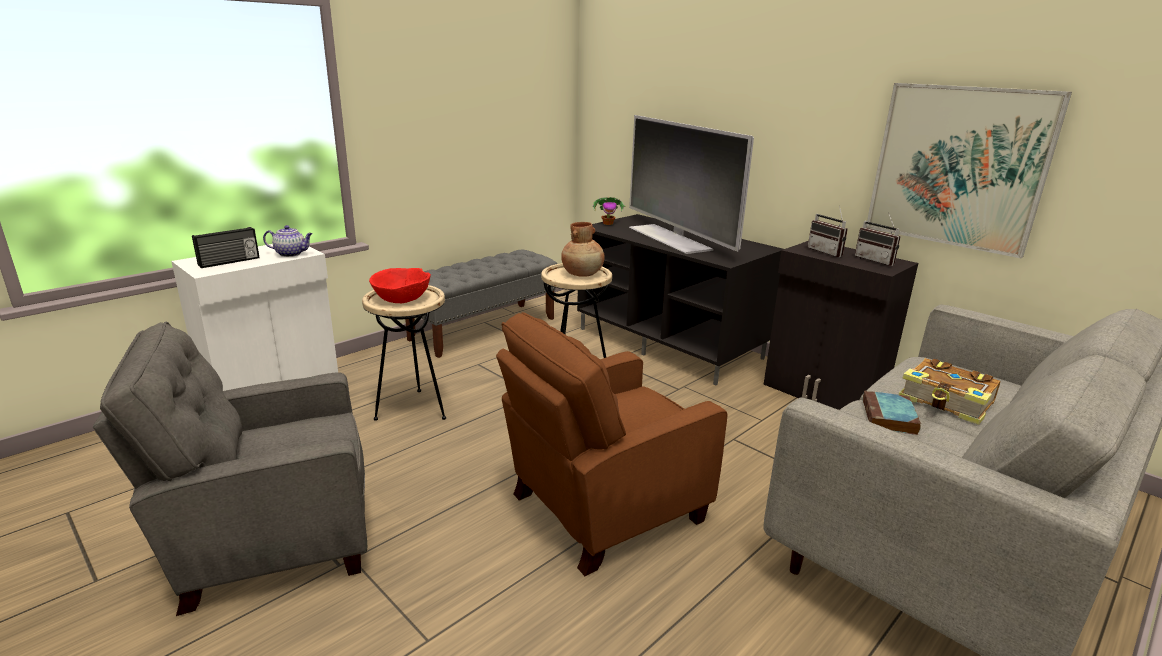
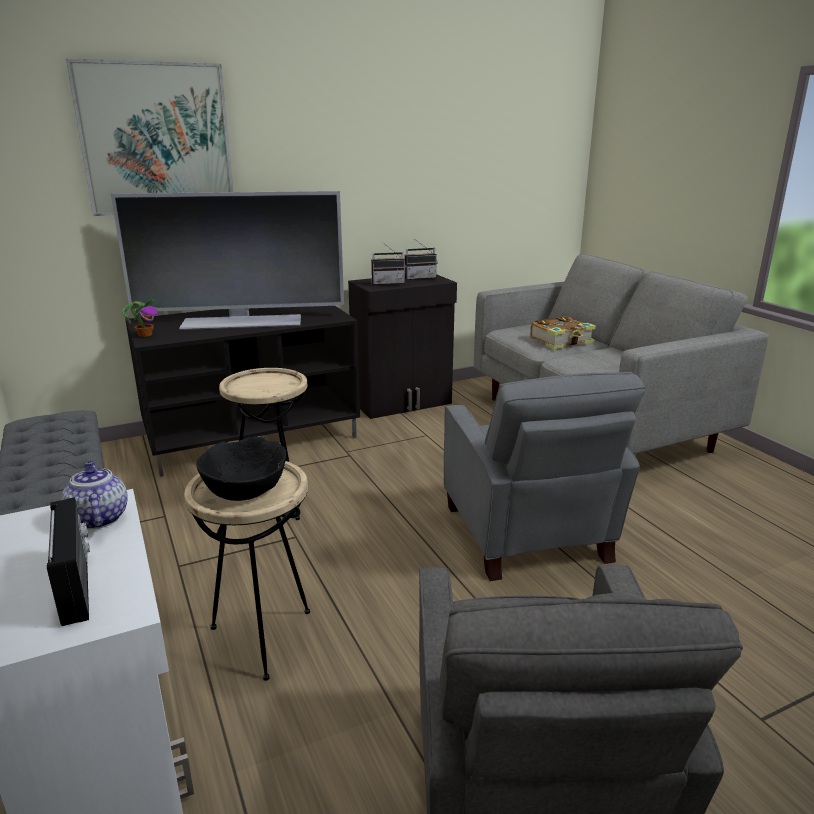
camera: 70 degrees left, 0 degrees up
teapot [263,225,313,257] -> teapot turned 45 degrees counterclockwise [61,461,128,529]
red bowl [369,268,431,303] -> black bowl [196,437,286,501]
brown armchair [496,312,727,576] -> grey armchair [444,372,646,581]
brown vase [561,222,605,277] -> none
book [863,390,921,435] -> none
picture [866,83,1072,258] -> picture moved to [66,59,233,216]

